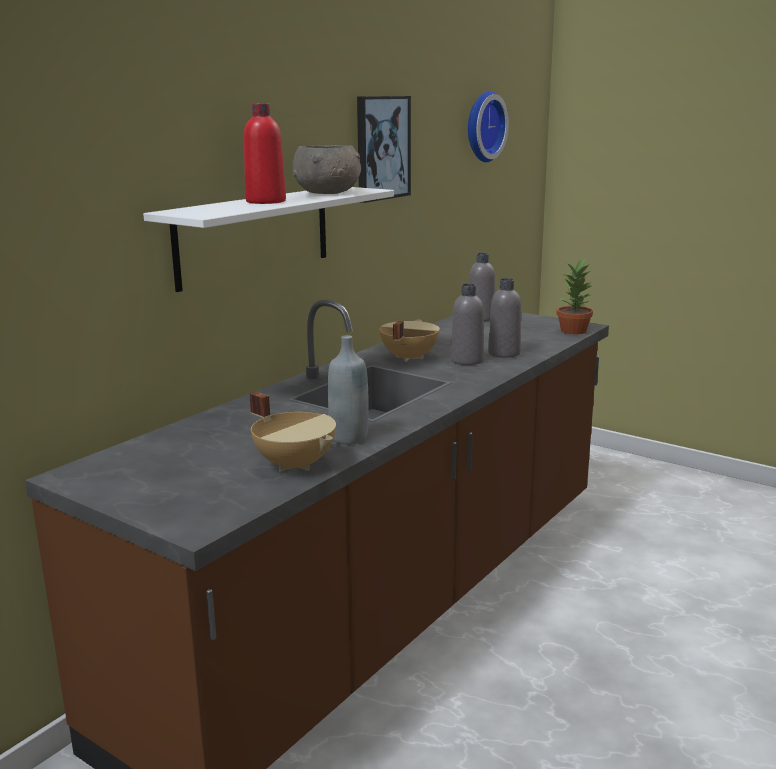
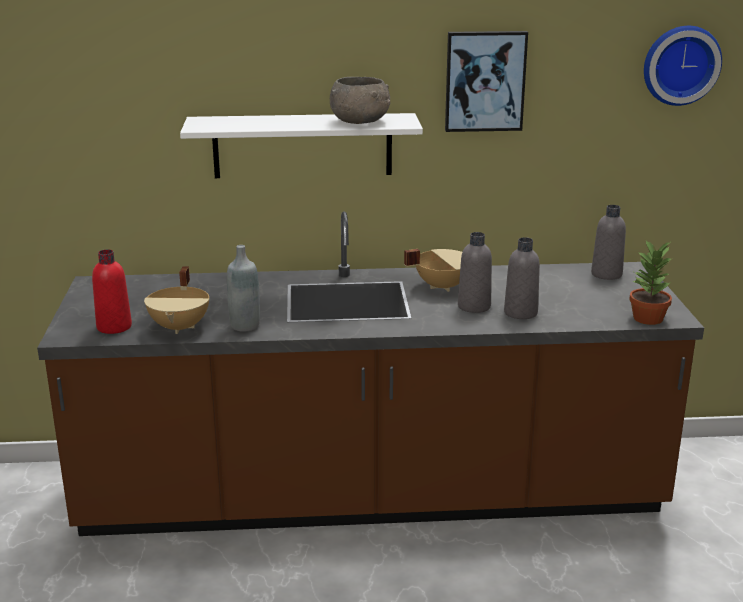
camera: 50 degrees right, 5 degrees up
red bottle [244,103,286,204] -> red bottle moved to [92,249,132,334]

